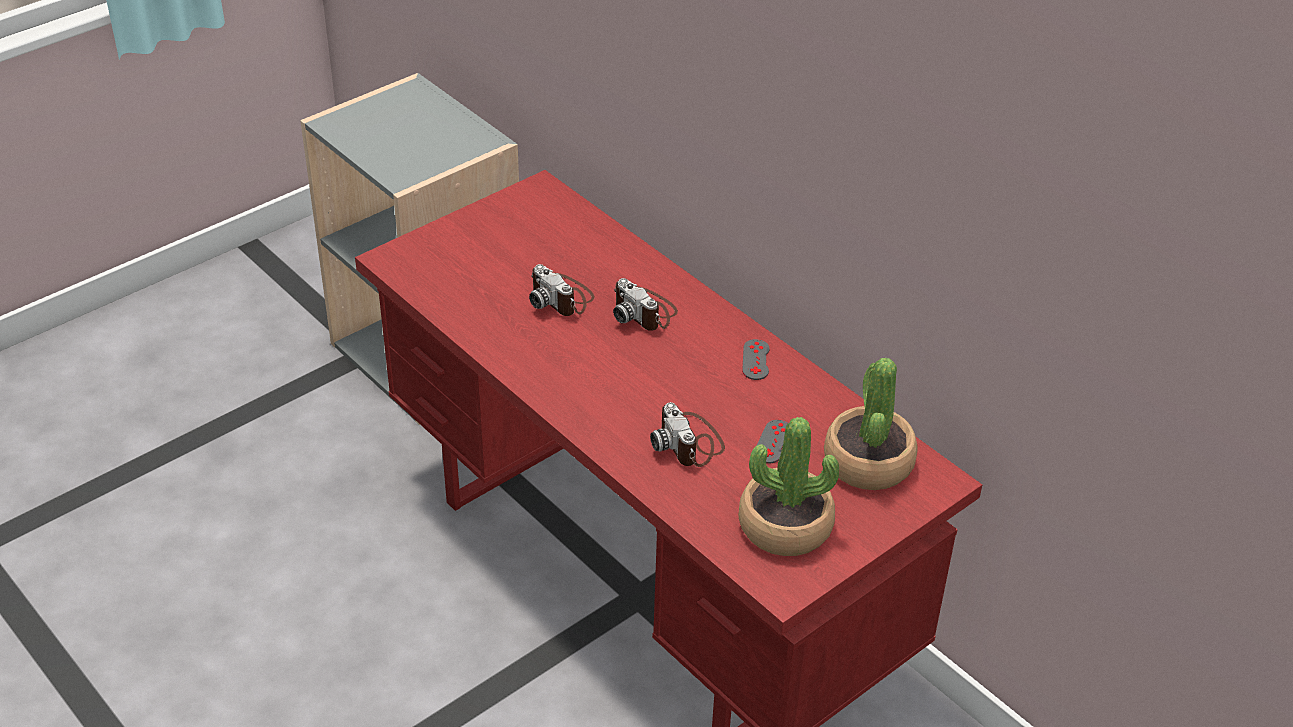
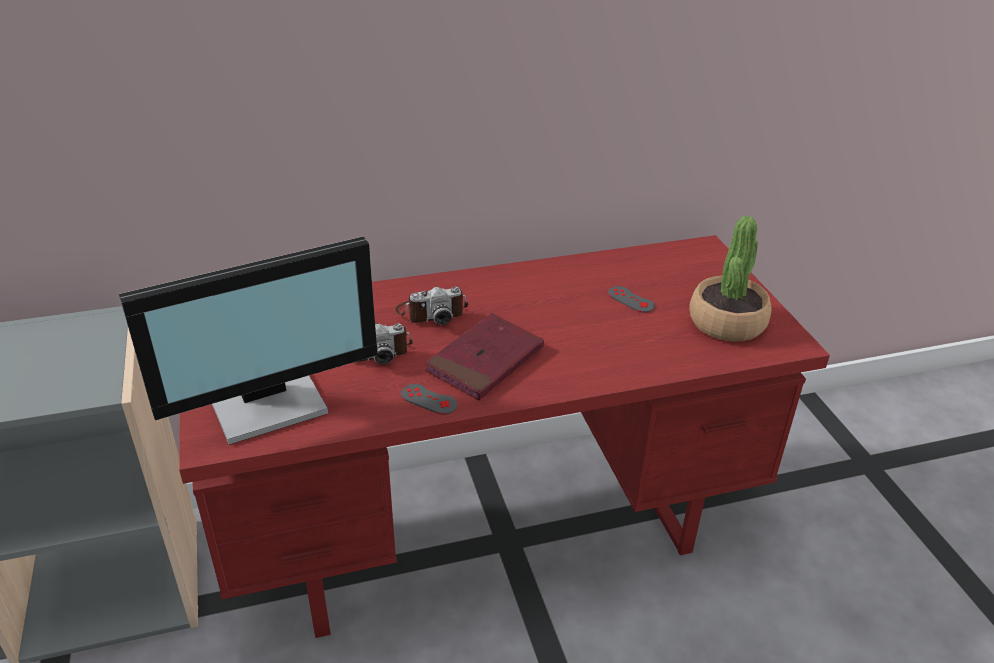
camera: 65 degrees left, 5 degrees down
camera [650,402,725,467] -> none
grey game controller [742,339,770,380] -> grey game controller moved to [401,384,458,415]
potted plant [824,358,918,490] -> none
none -> monitor [119,237,378,445]
none -> red book [425,313,544,400]

